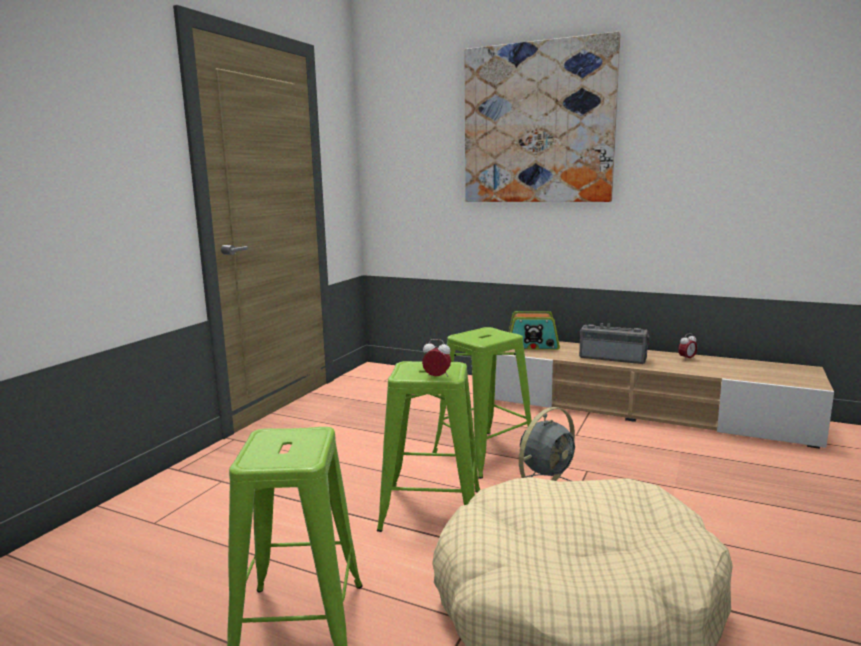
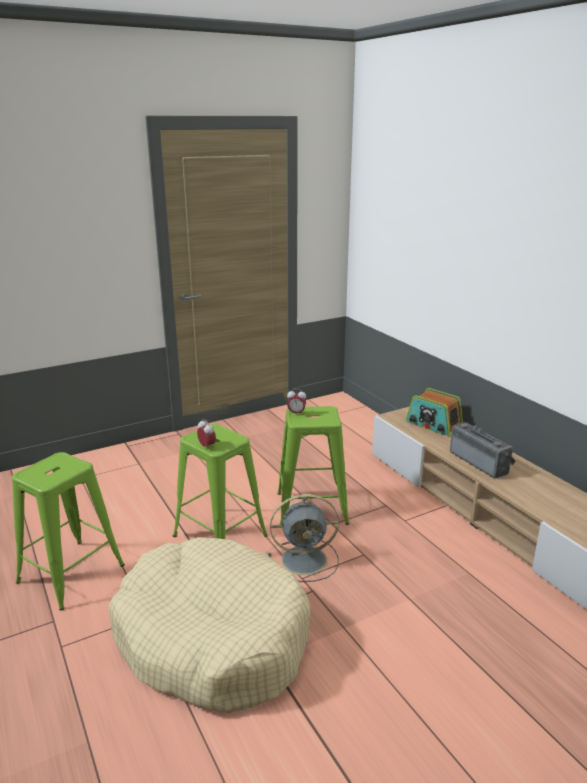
camera: 35 degrees right, 10 degrees up
picture [464,32,620,202] -> none
alarm clock [678,333,697,360] -> alarm clock moved to [287,389,306,415]

